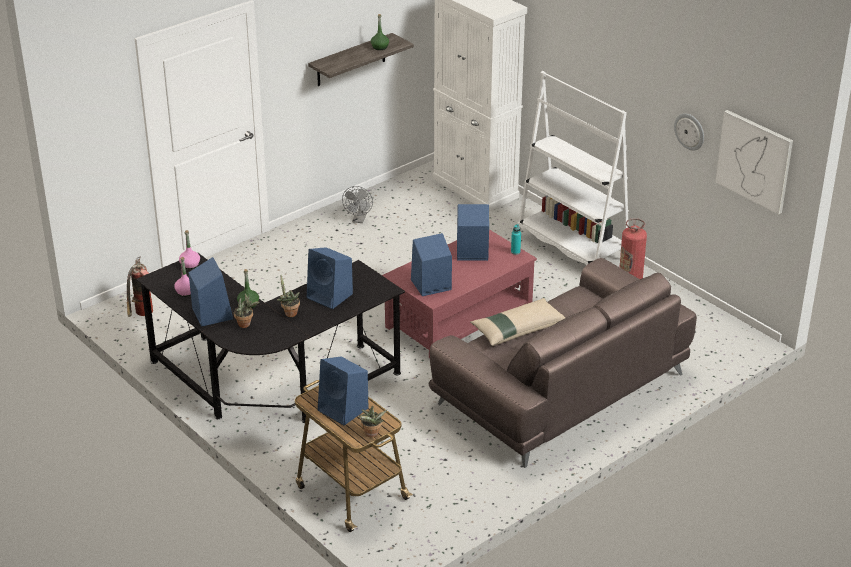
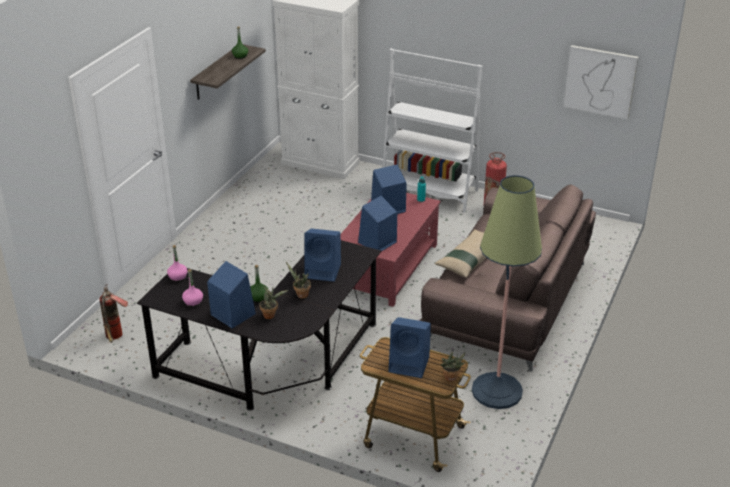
camera: 25 degrees left, 0 degrees up
grey fan [342,186,373,223] -> none
wall clock [674,113,704,151] -> none
none -> floor lamp [472,175,542,409]

